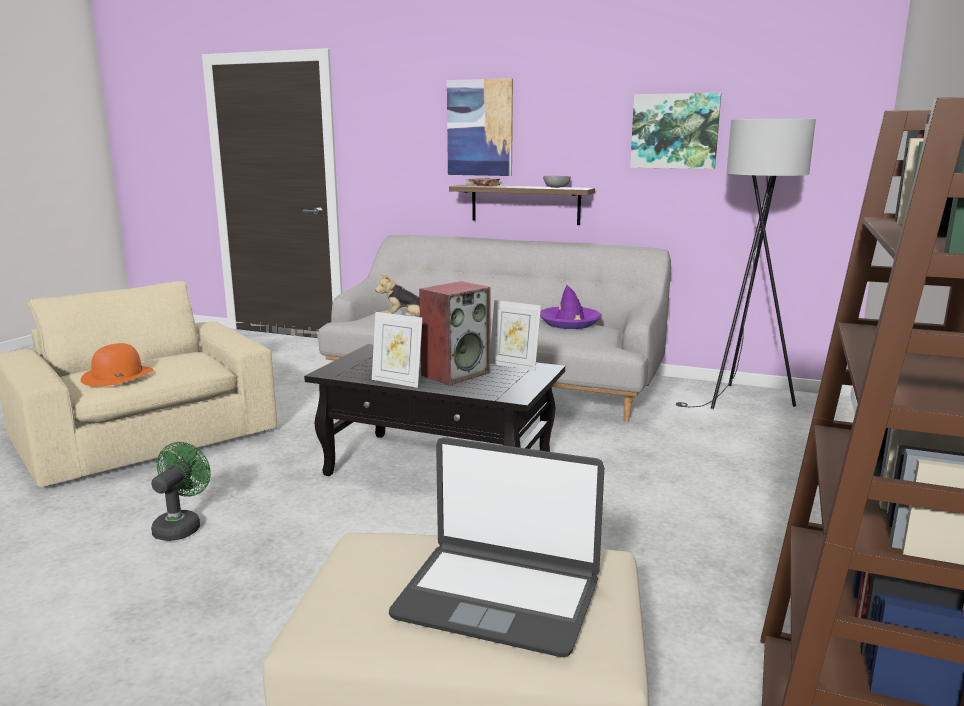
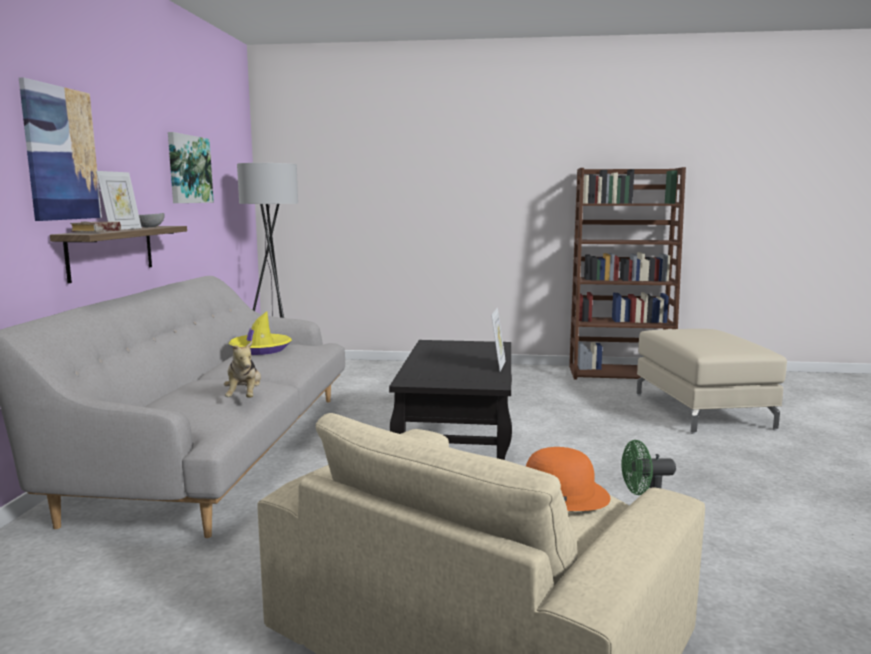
camera: 105 degrees left, 5 degrees down
laptop [389,437,604,657] -> none
speaker [419,281,491,385] -> none
picture frame [490,300,541,371] -> picture frame moved to [96,171,142,230]
purple hat [540,285,602,329] -> yellow hat [229,311,292,355]

